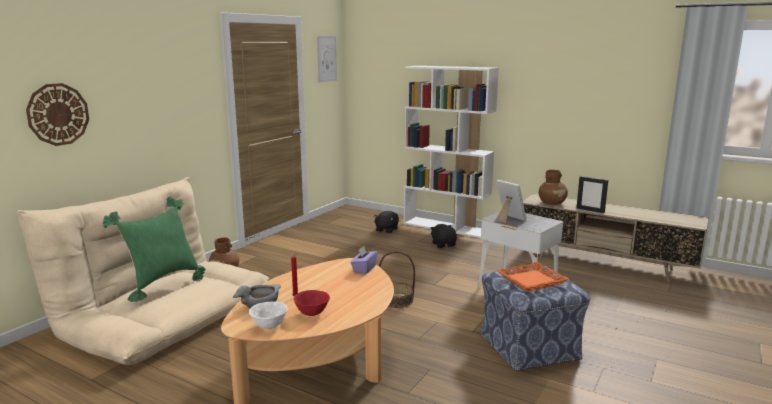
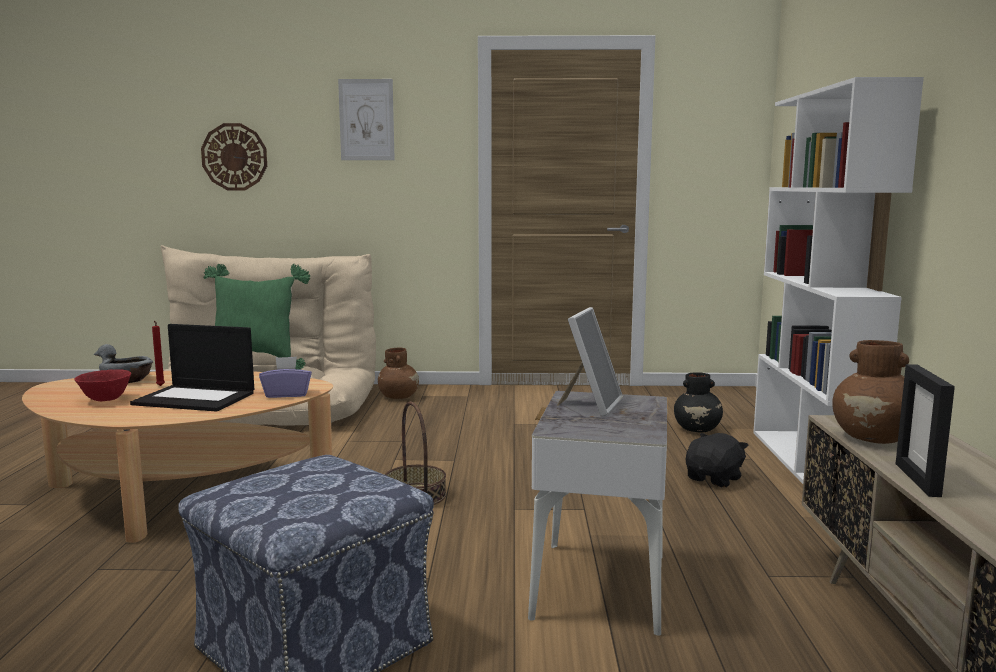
camera: 60 degrees right, 5 degrees down
white bowl [249,301,288,329] -> none
picture [317,36,337,82] -> picture moved to [338,79,395,160]
black plush toy [374,211,399,233] -> black vase [674,372,723,433]
orange tray [497,262,569,291] -> none
none -> laptop [130,324,254,412]

